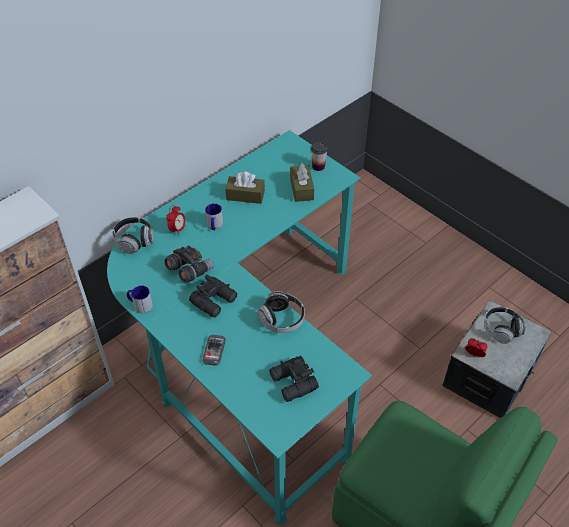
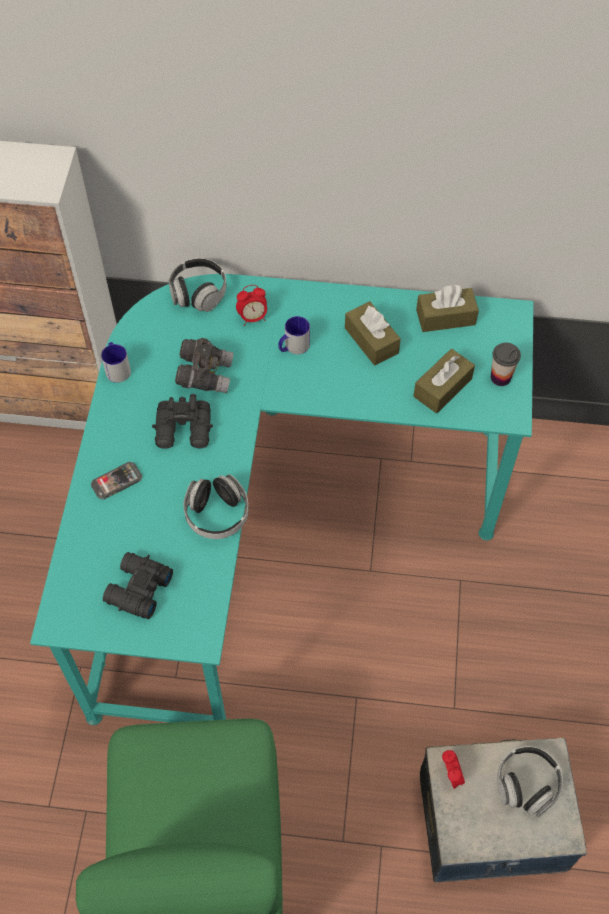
camera: 50 degrees right, 10 degrees up
none -> brown tissue box [416,285,479,332]

